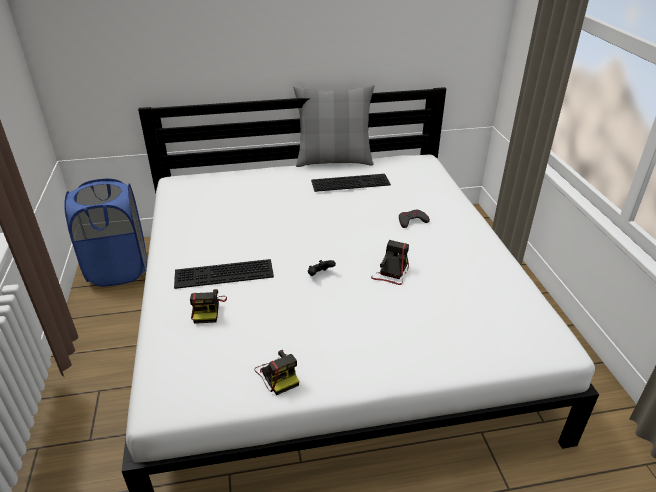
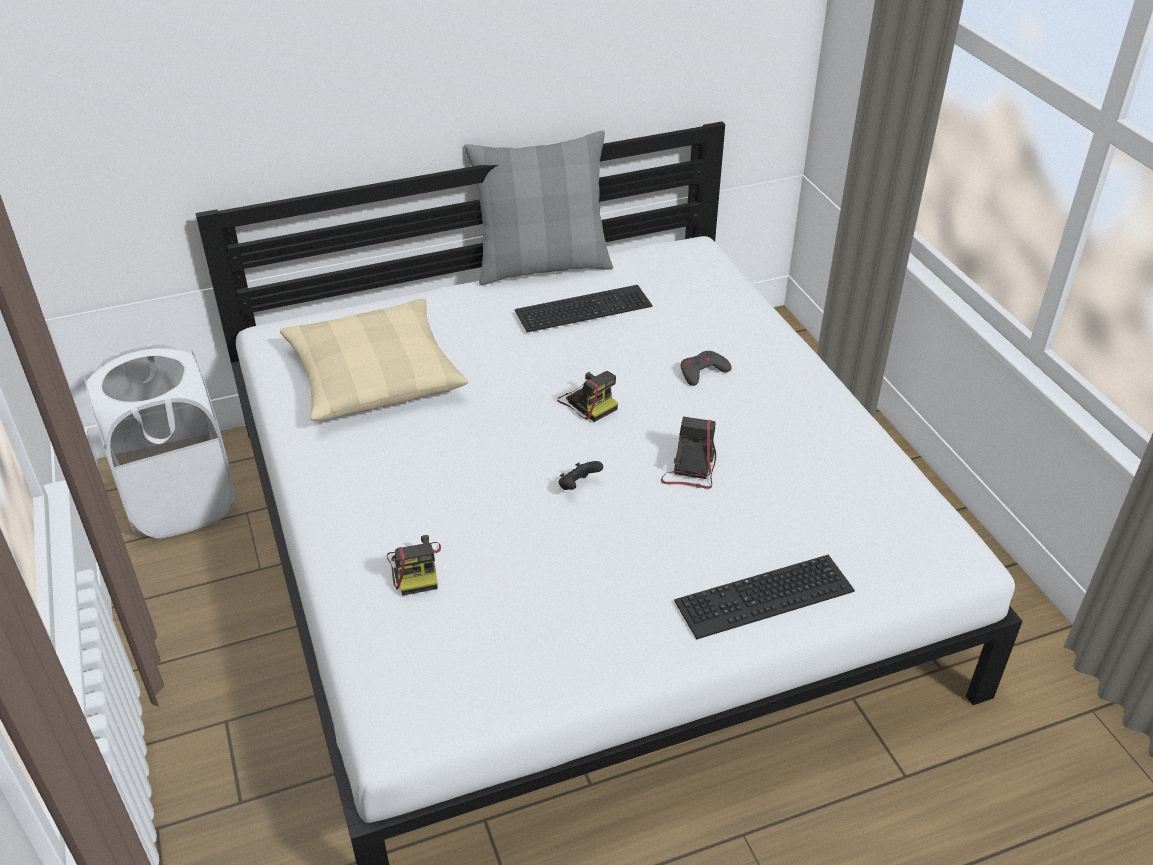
camera: 10 degrees left, 5 degrees up
blue laundry basket [64,178,147,287] -> white laundry basket [84,344,237,538]
keyboard [174,259,274,289] -> keyboard moved to [674,555,855,640]
camera [255,350,299,395] -> camera moved to [557,371,618,422]
none -> beige pillow [280,298,468,421]

